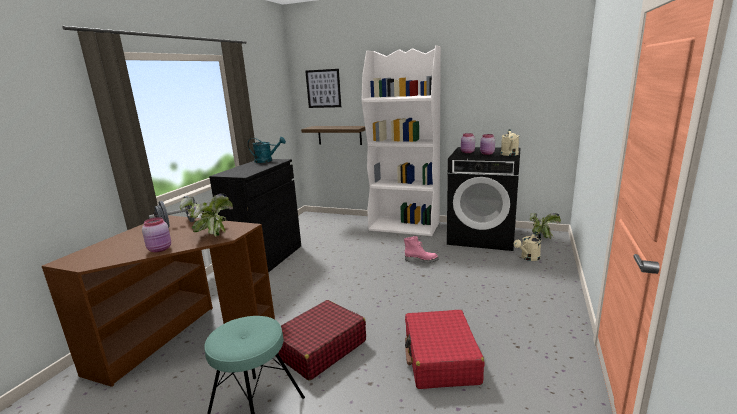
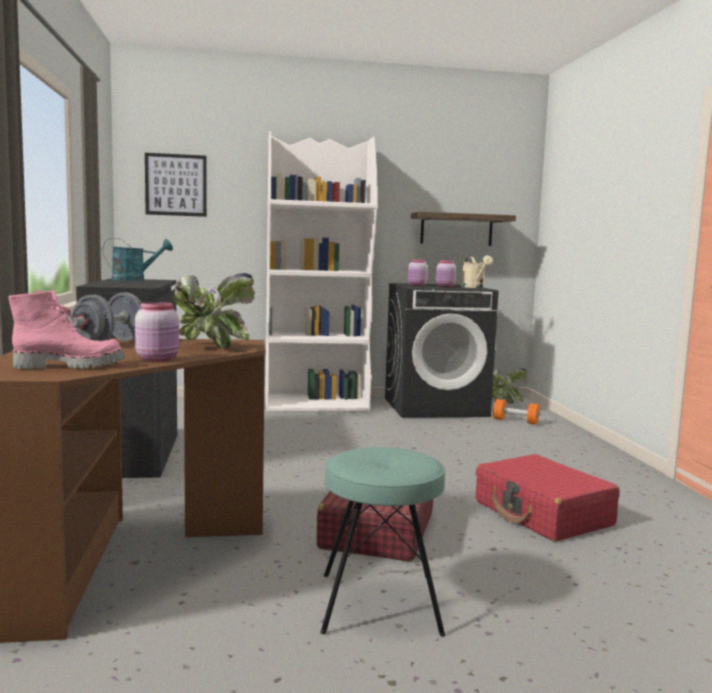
camera: 30 degrees left, 10 degrees down
shelf [301,126,366,145] -> shelf moved to [411,212,516,246]
pink boot [404,236,438,263] -> pink boot moved to [8,289,125,369]
beige watering can [514,232,541,261] -> orange dumbbell [493,399,540,425]

